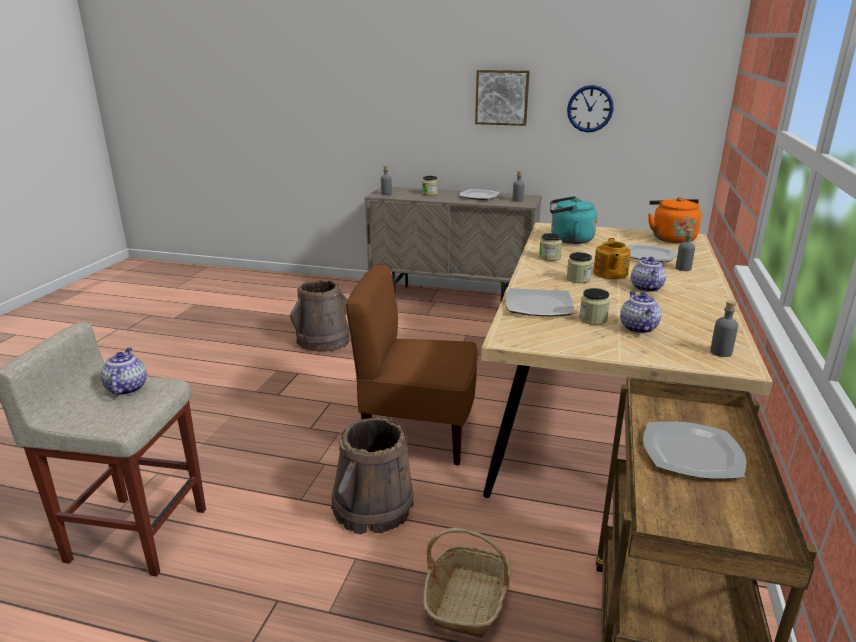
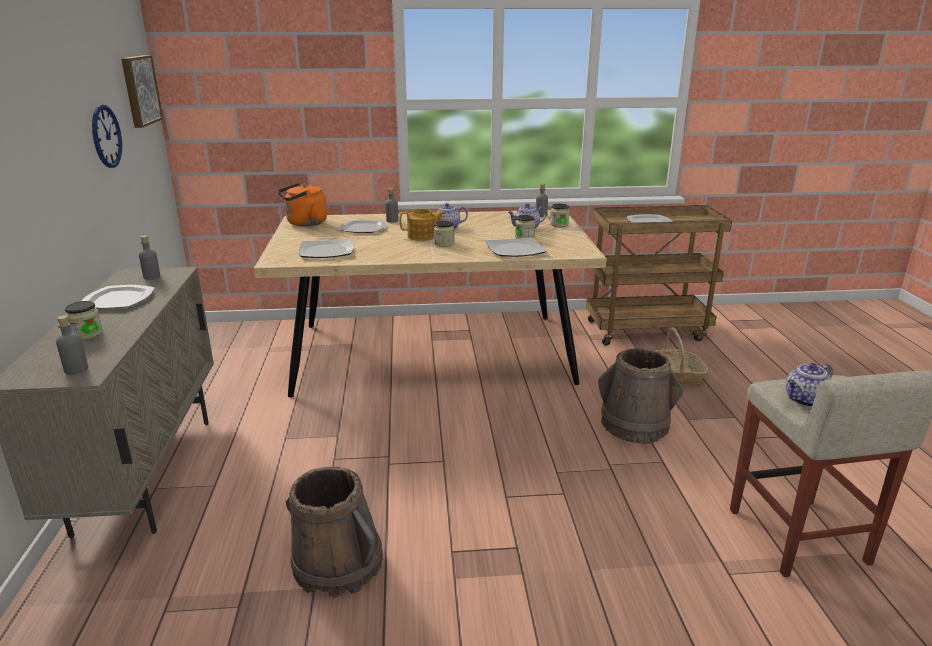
camera: 110 degrees left, 0 degrees up
brown chair [346,264,478,465] -> none
picture [475,70,529,126] -> picture moved to [121,55,163,128]
jar [539,233,562,261] -> jar moved to [550,204,570,227]
turquoise kettle [550,196,597,244] -> plate [299,239,353,258]

